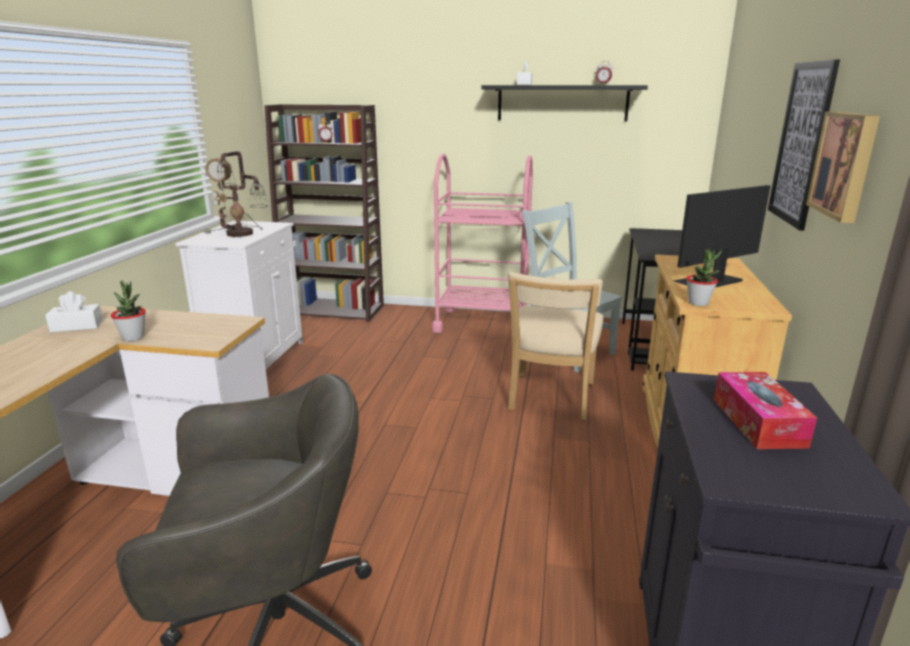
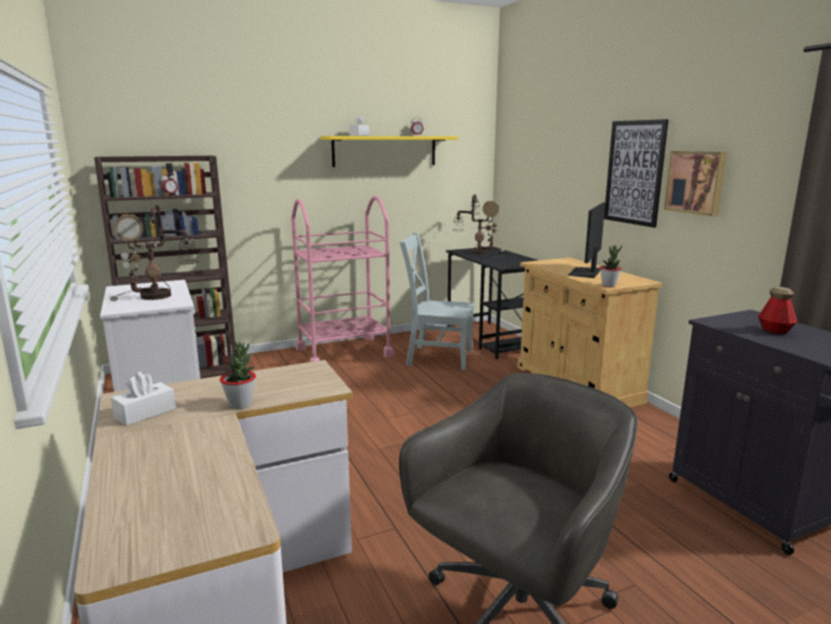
camera: 35 degrees left, 5 degrees down
black shelf [482,85,648,121] -> yellow shelf [320,136,458,167]
beige chair [508,272,603,420] -> none
tissue box [714,372,817,449] -> bottle [758,287,797,334]
none -> table lamp [454,194,504,258]

